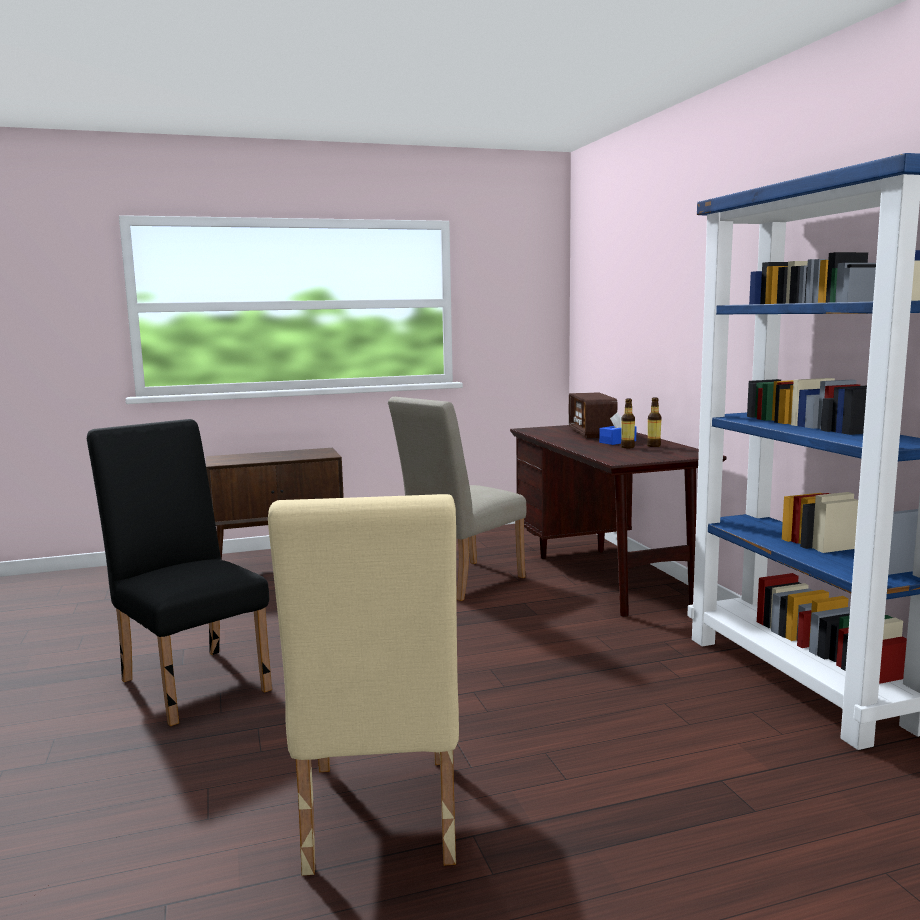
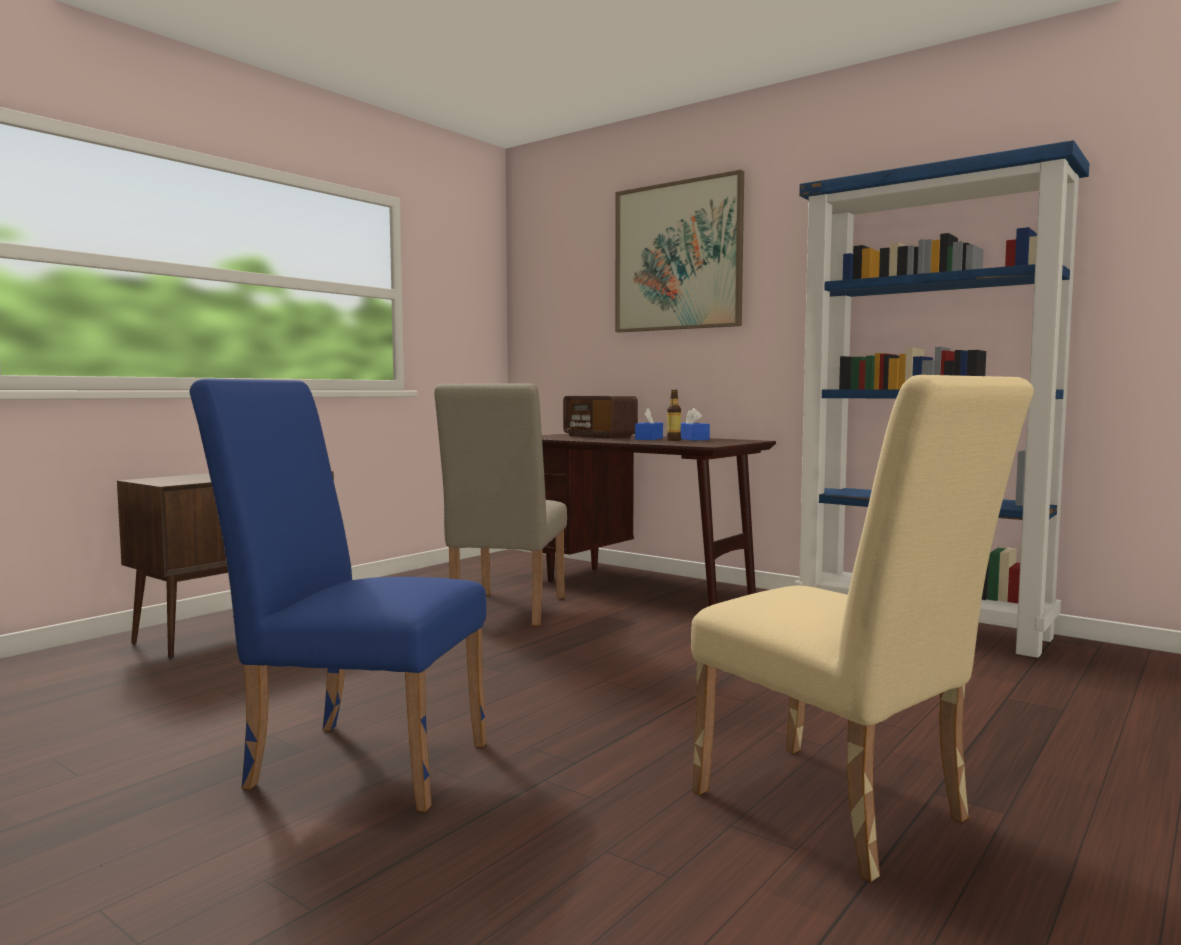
camera: 35 degrees left, 5 degrees down
black chair [87,419,272,726] -> blue chair [189,378,487,812]
bottle [647,398,662,447] -> blue tissue box [680,408,710,441]
none -> picture [615,170,744,332]

